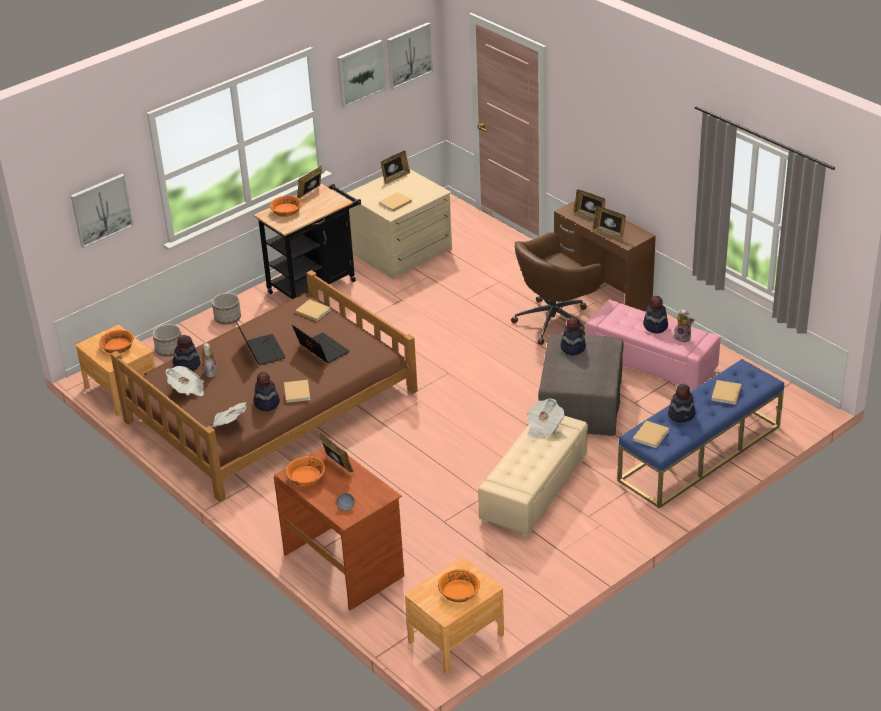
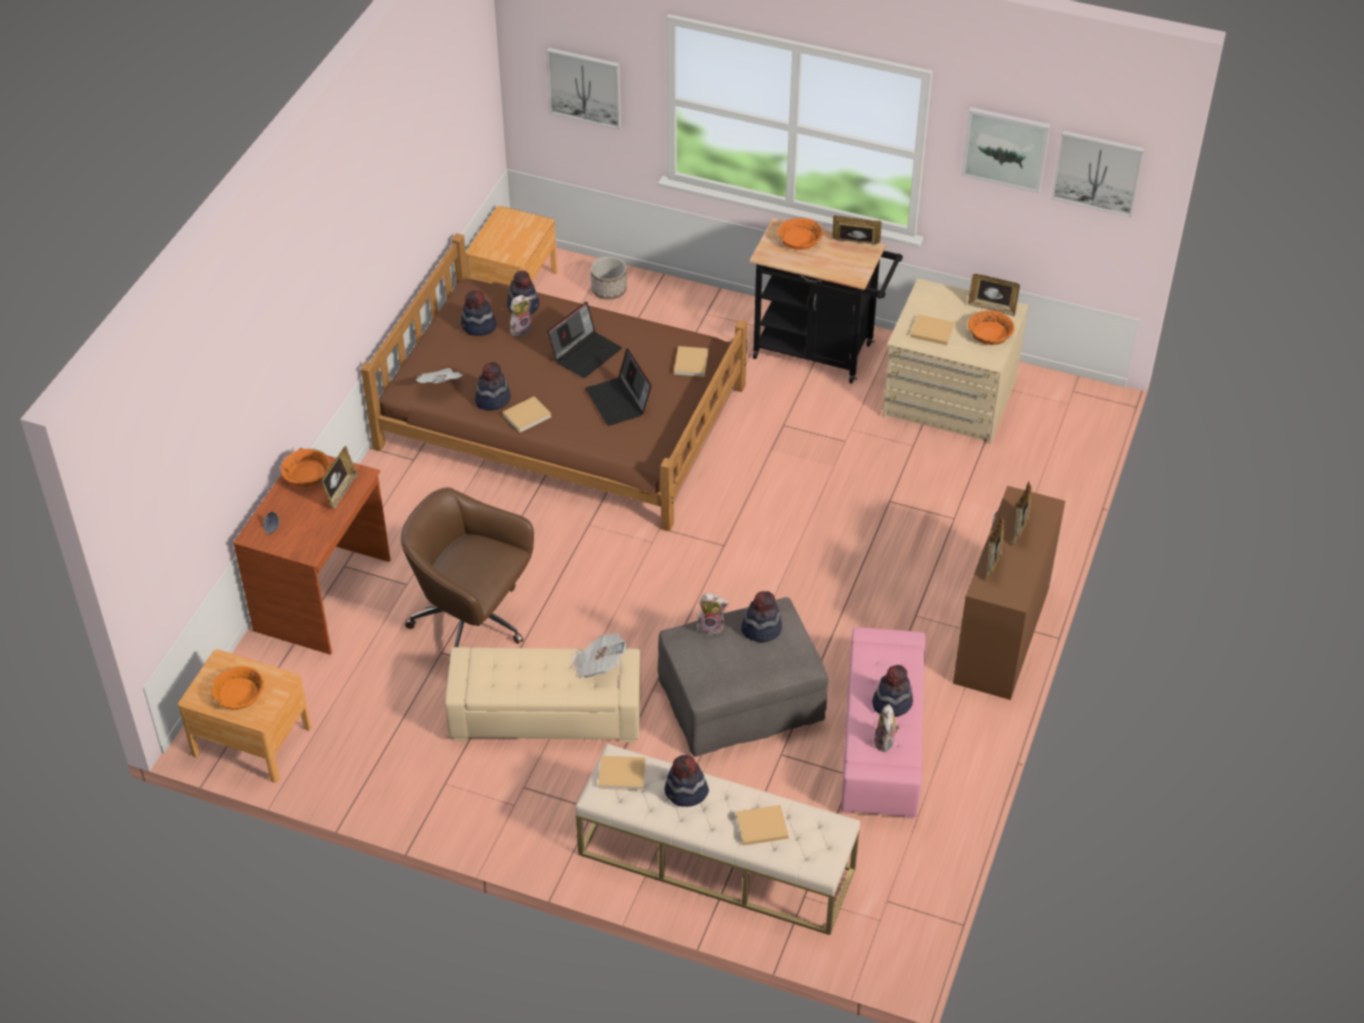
camera: 60 degrees right, 10 degrees up
orange bowl [99,330,134,353] -> orange bowl moved to [968,310,1015,345]
newspaper [166,366,204,396] -> hat [461,290,497,336]
planter [212,293,241,325] -> none
laptop [292,325,349,363] -> laptop turned 135 degrees clockwise [585,349,652,426]
brown office chair [511,232,604,345] -> brown office chair moved to [401,487,534,662]
blue bench [617,359,784,508] -> beige bench [576,744,860,935]
none -> plush toy [697,593,729,636]

